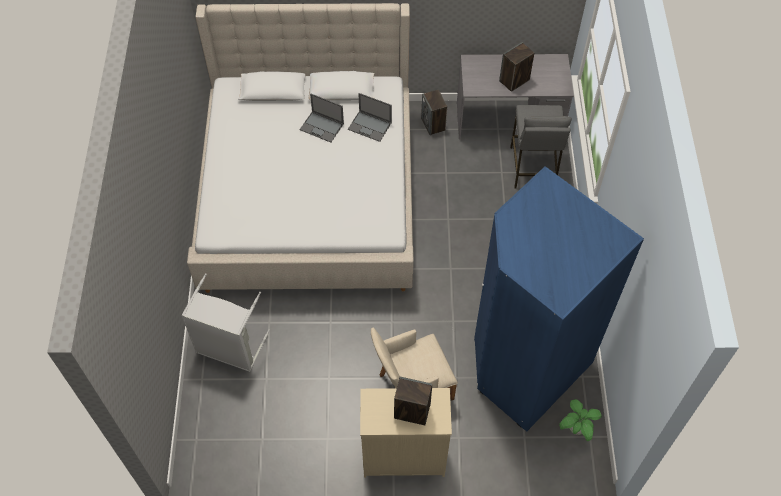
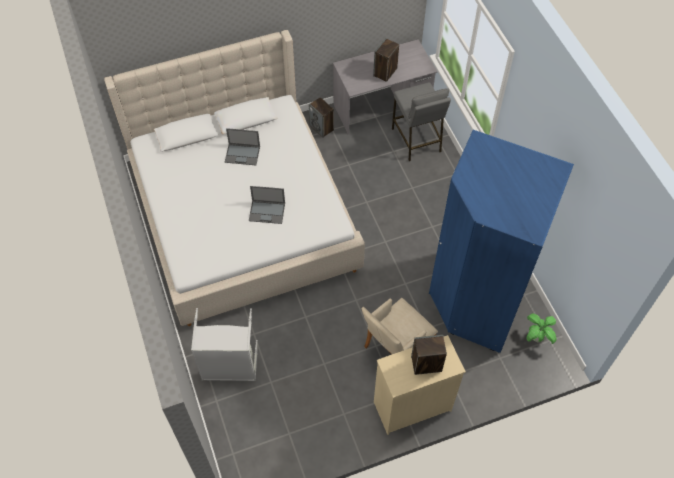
camera: 20 degrees left, 0 degrees up
laptop [348,93,392,142] -> laptop moved to [249,186,285,224]

